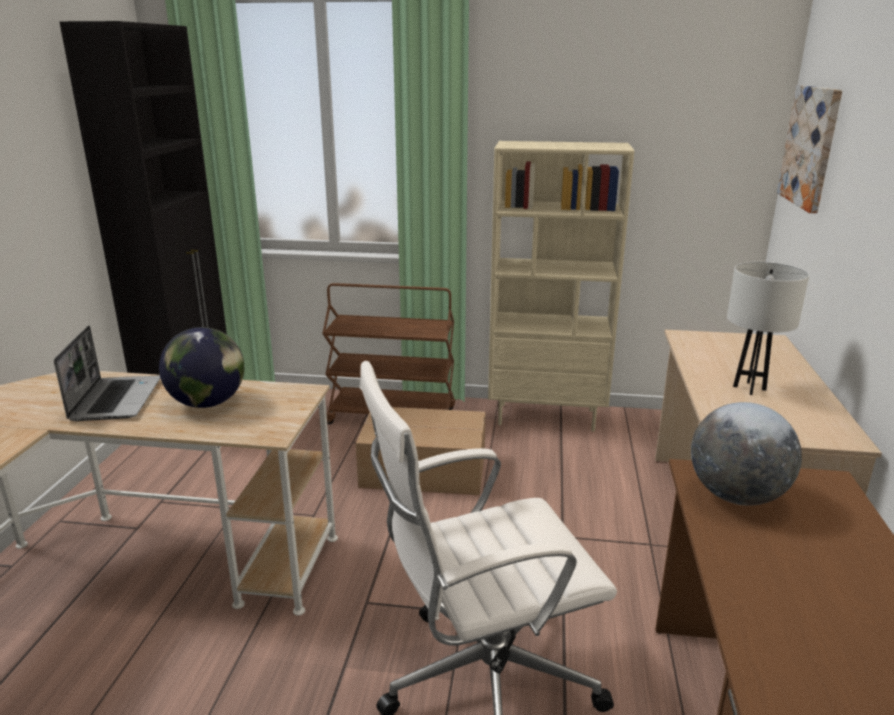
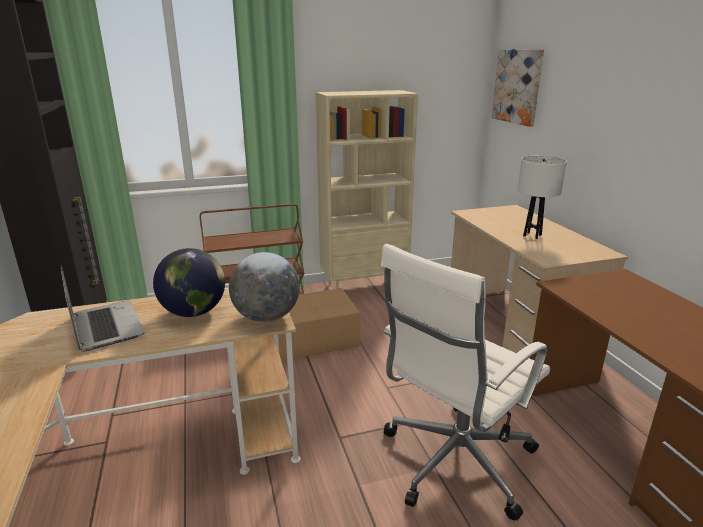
camera: 25 degrees left, 0 degrees up
globe [691,402,802,506] -> globe moved to [229,252,300,322]

